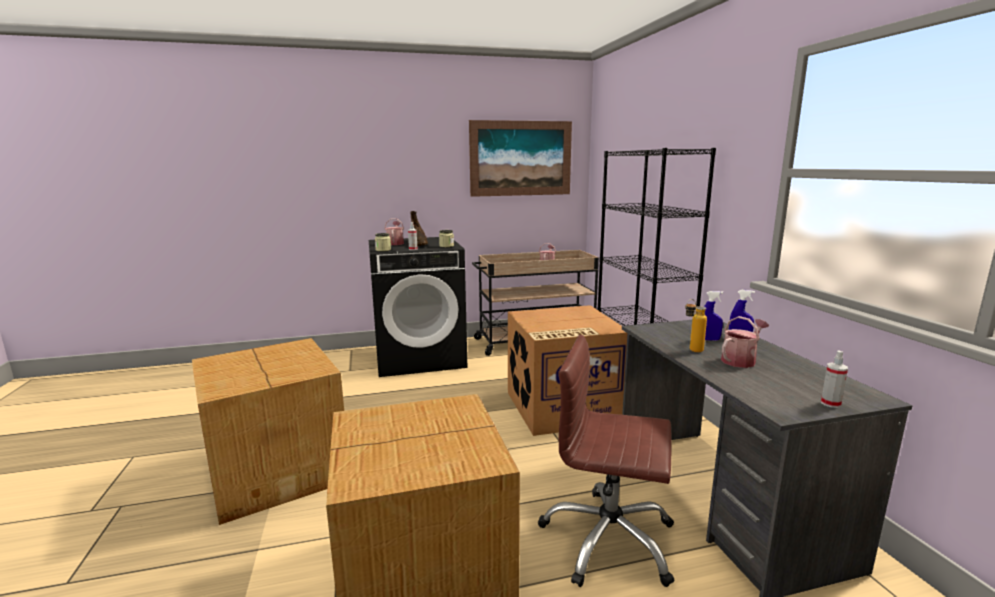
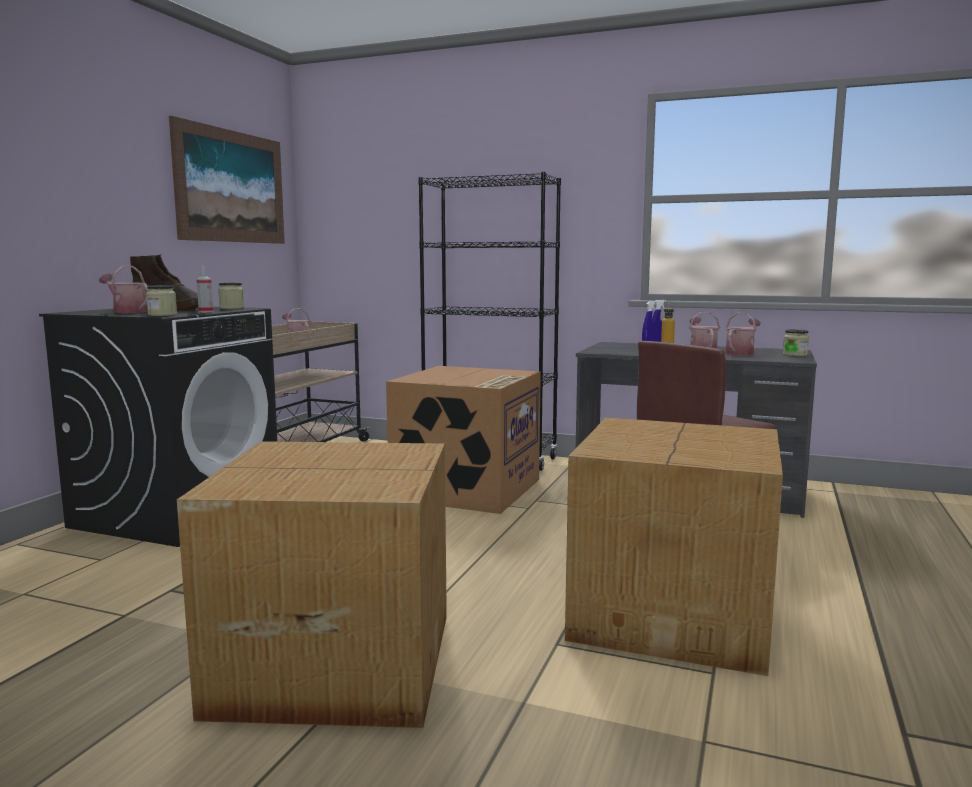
camera: 55 degrees left, 5 degrees down
spray bottle [821,351,848,408] -> jar [783,329,809,356]
none -> watering can [725,312,761,355]

